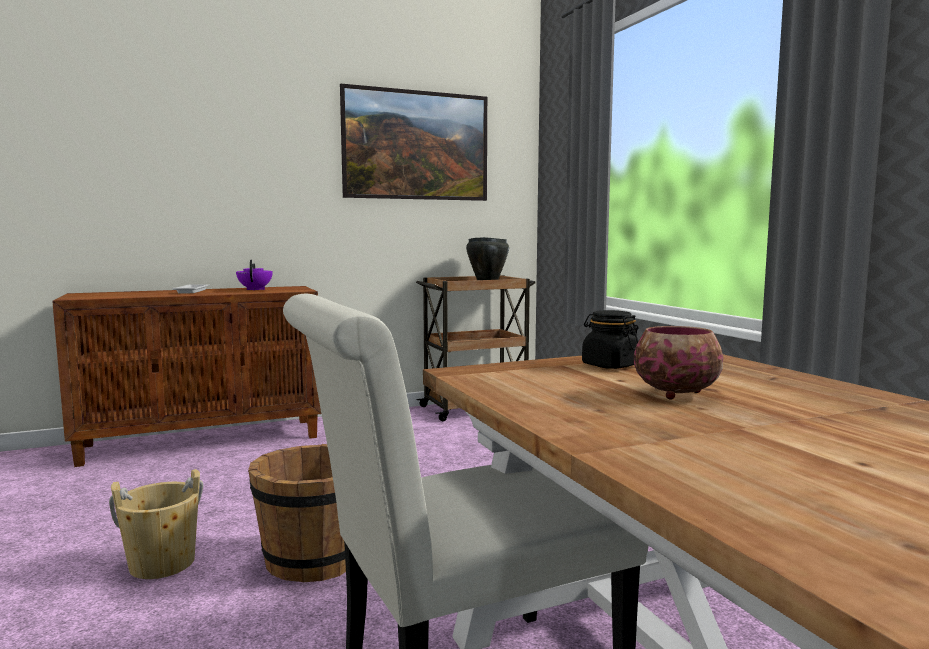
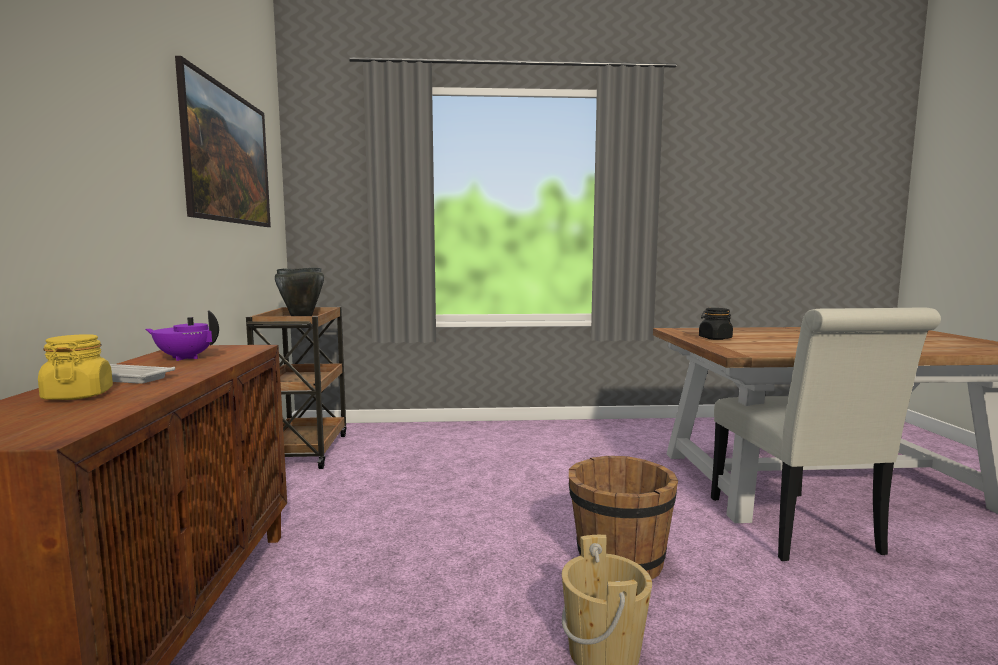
camera: 70 degrees left, 0 degrees up
bowl [634,326,723,400] -> none
none -> yellow jar [38,335,113,400]

